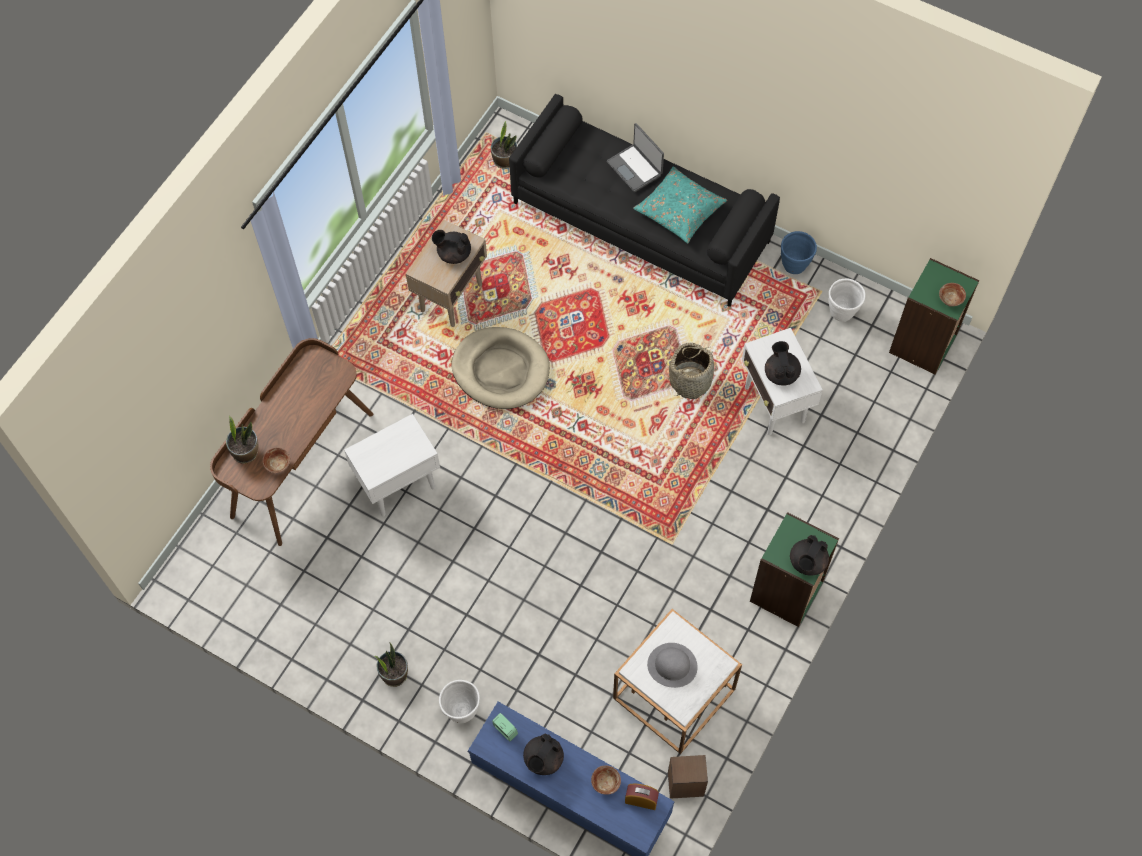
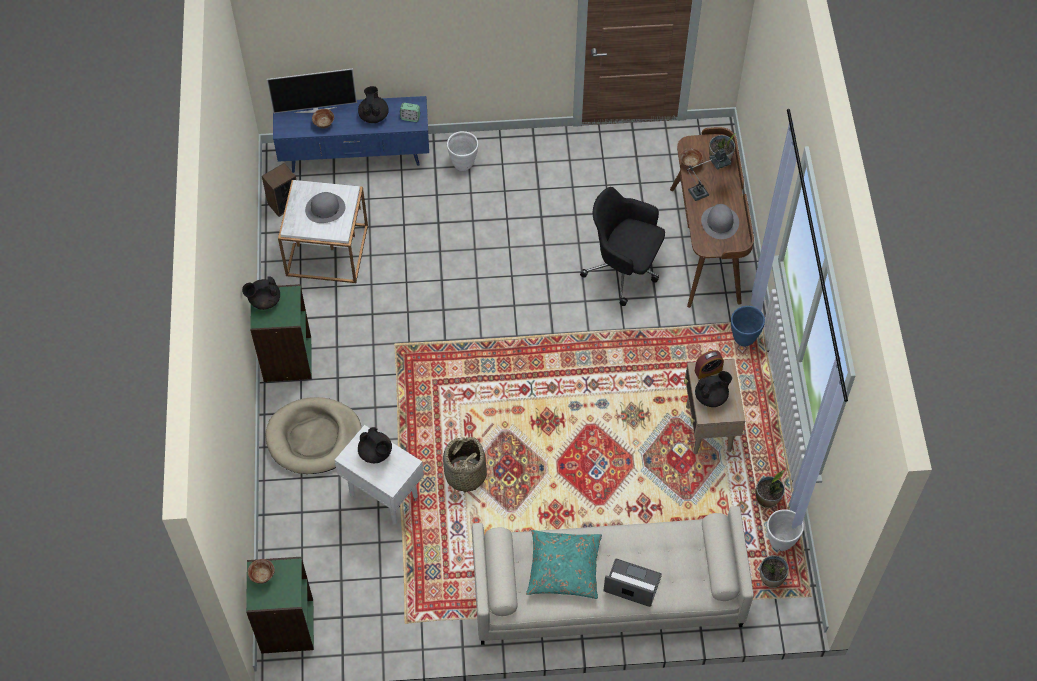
camera: 145 degrees right, 5 degrees down
white side table [344,414,440,517] -> black office chair [580,187,665,306]
potted plant [374,642,408,687] -> potted plant moved to [756,470,785,508]
beige dog bed [451,327,550,409] -> beige dog bed moved to [265,397,362,474]
black sofa [509,94,780,307] -> beige sofa [472,506,754,645]
alarm clock [625,783,659,810] -> alarm clock moved to [695,350,724,379]
blue planter [781,231,817,274] -> blue planter moved to [731,306,765,346]
black teapot [790,535,829,576] -> black teapot turned 105 degrees counterclockwise [242,276,280,310]
white planter [829,279,866,322] -> white planter moved to [767,509,804,551]
none -> television [267,68,357,113]
none -> table lamp [686,148,732,201]
none -> grey hat [701,204,739,239]

